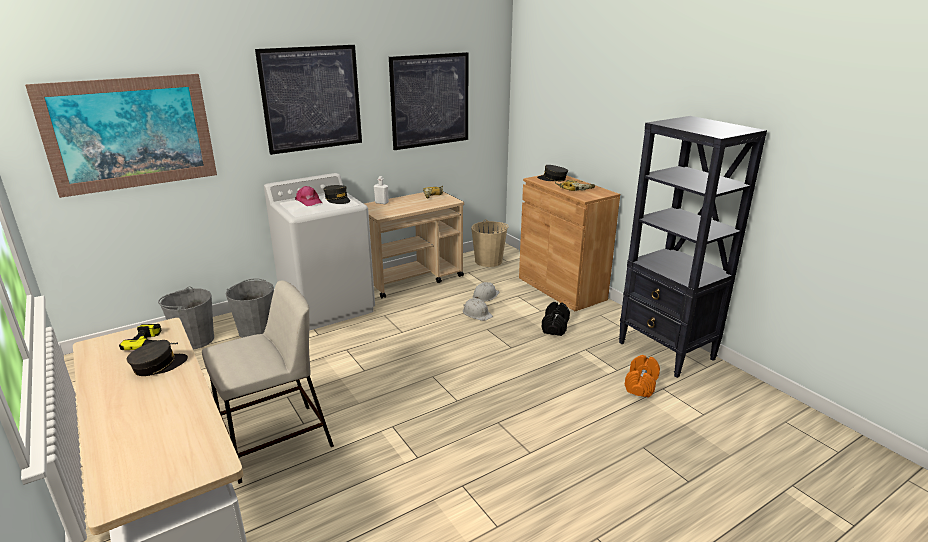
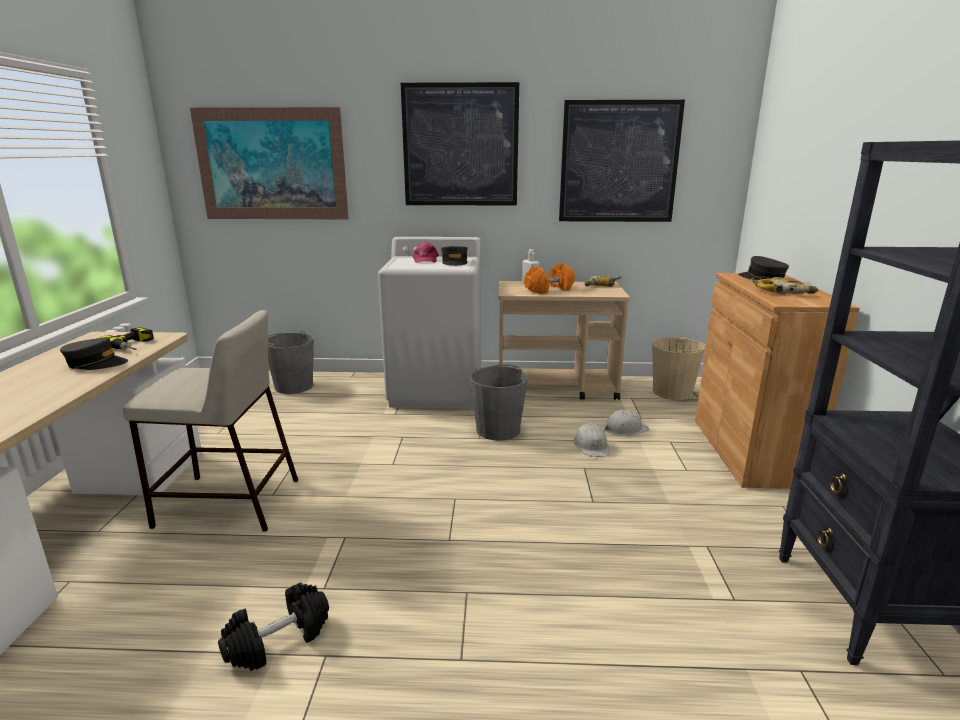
camera: 35 degrees right, 5 degrees down
grey bucket [225,278,274,338] -> grey bucket moved to [470,364,528,441]
black dumbbell [542,302,570,336] -> black dumbbell moved to [218,583,329,671]
orange dumbbell [625,355,660,398] -> orange dumbbell moved to [524,263,575,294]

